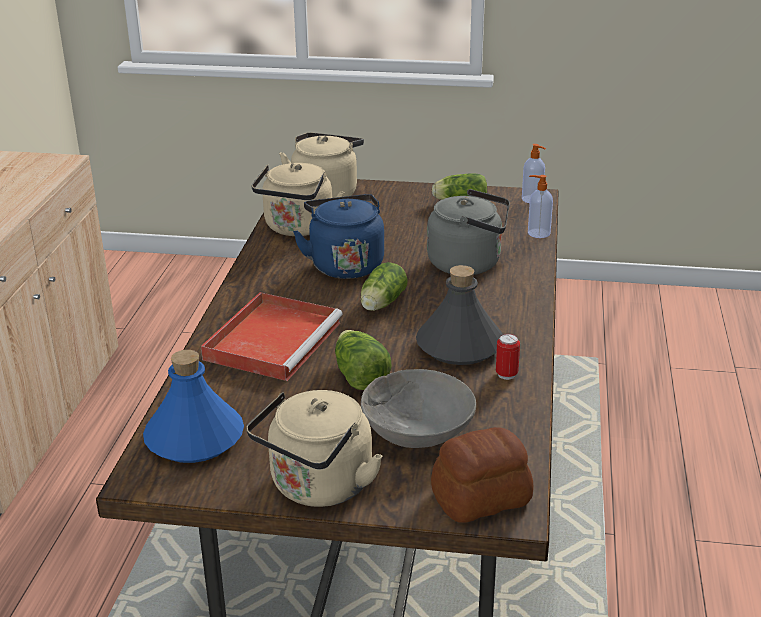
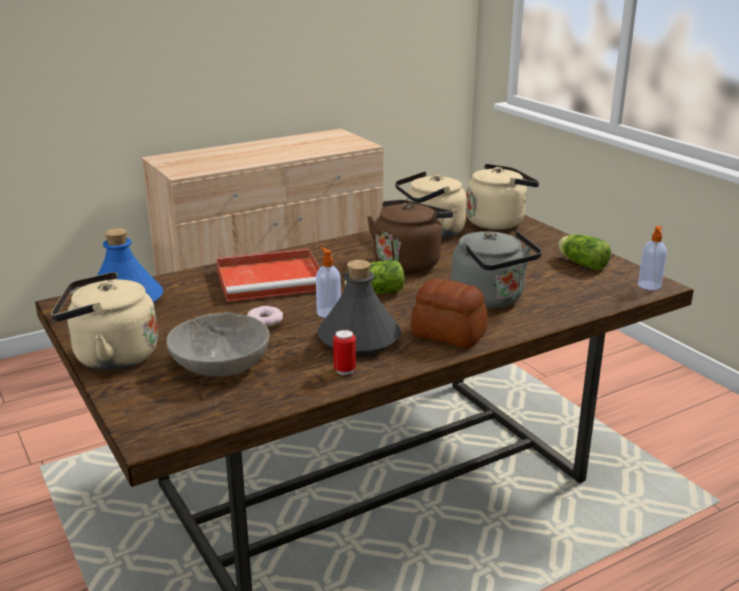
camera: 50 degrees right, 5 degrees down
blue kettle [293,194,384,279] -> brown kettle [367,200,453,274]
lettuce [335,330,392,390] -> donut [247,306,283,327]
bread [431,427,533,523] -> bread moved to [411,278,488,348]
soap dispenser [528,175,553,238] -> soap dispenser moved to [316,247,341,318]

